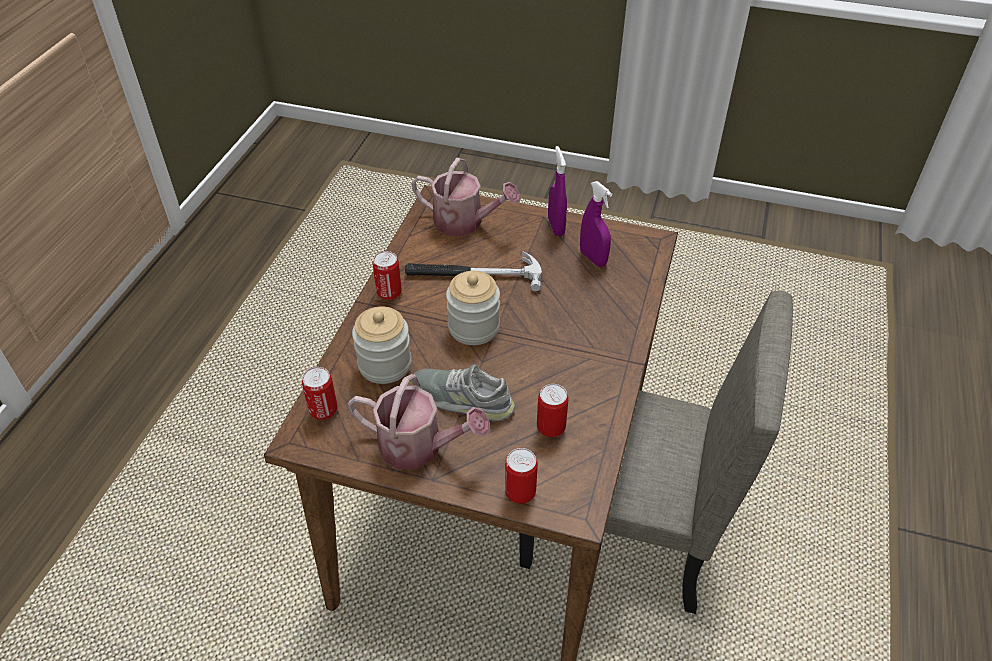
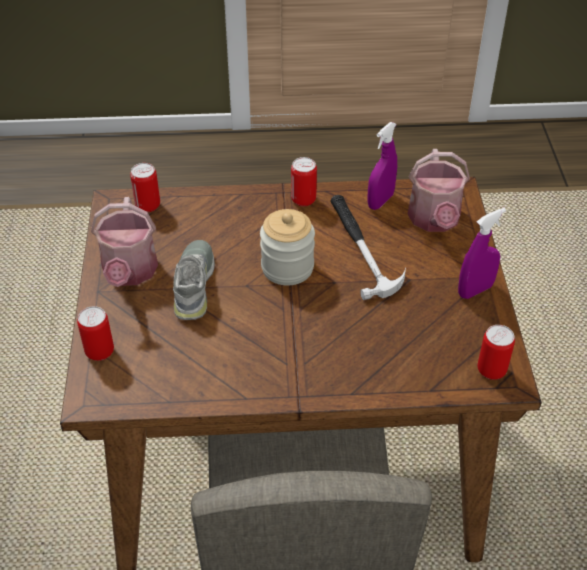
camera: 70 degrees right, 0 degrees up
jar [352,307,412,384] -> none
can [537,384,568,437] -> can moved to [477,325,515,380]
purple spray bottle [580,181,612,267] -> purple spray bottle moved to [367,122,397,210]

